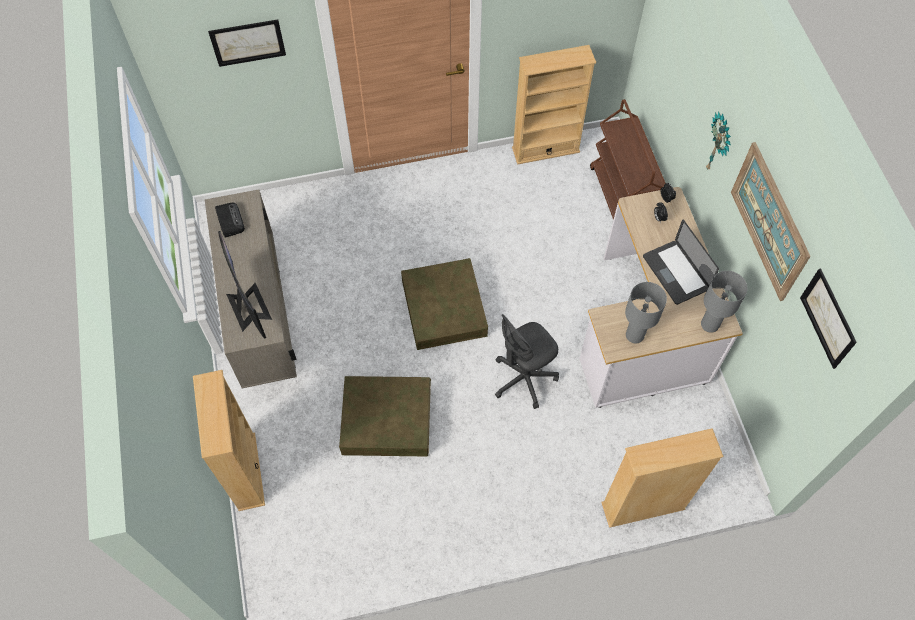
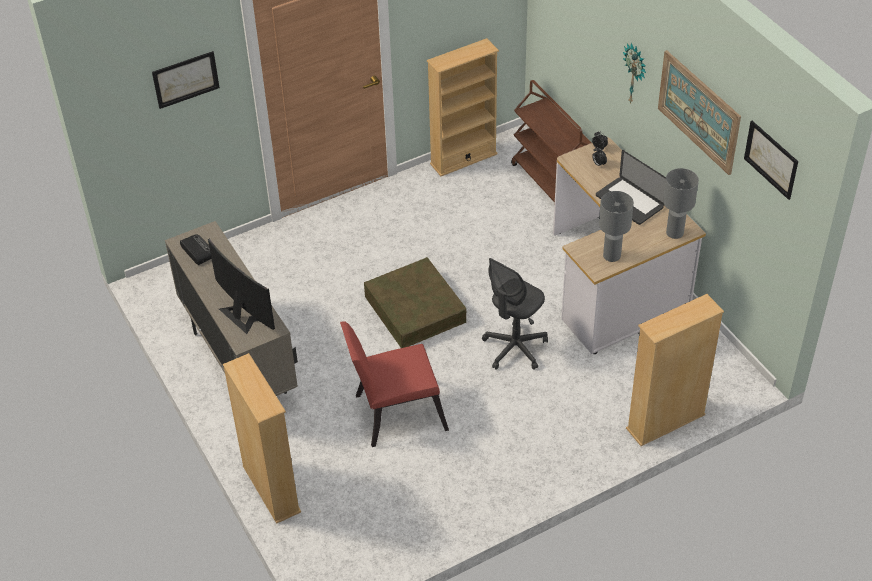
camera: 15 degrees left, 15 degrees down
brown storage box [339,376,431,457] -> red chair [340,321,449,447]

